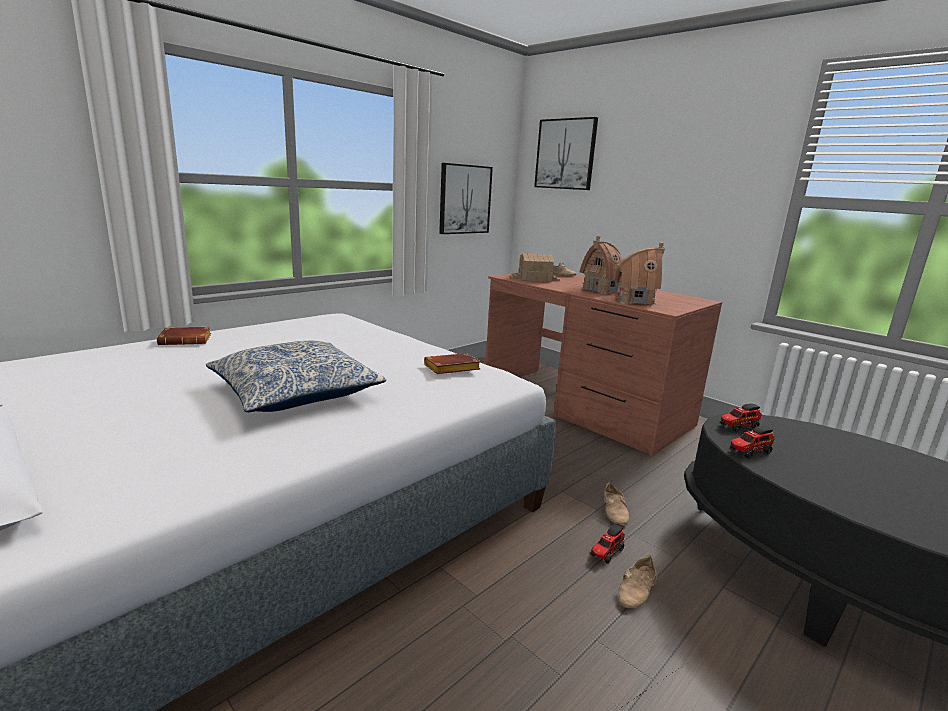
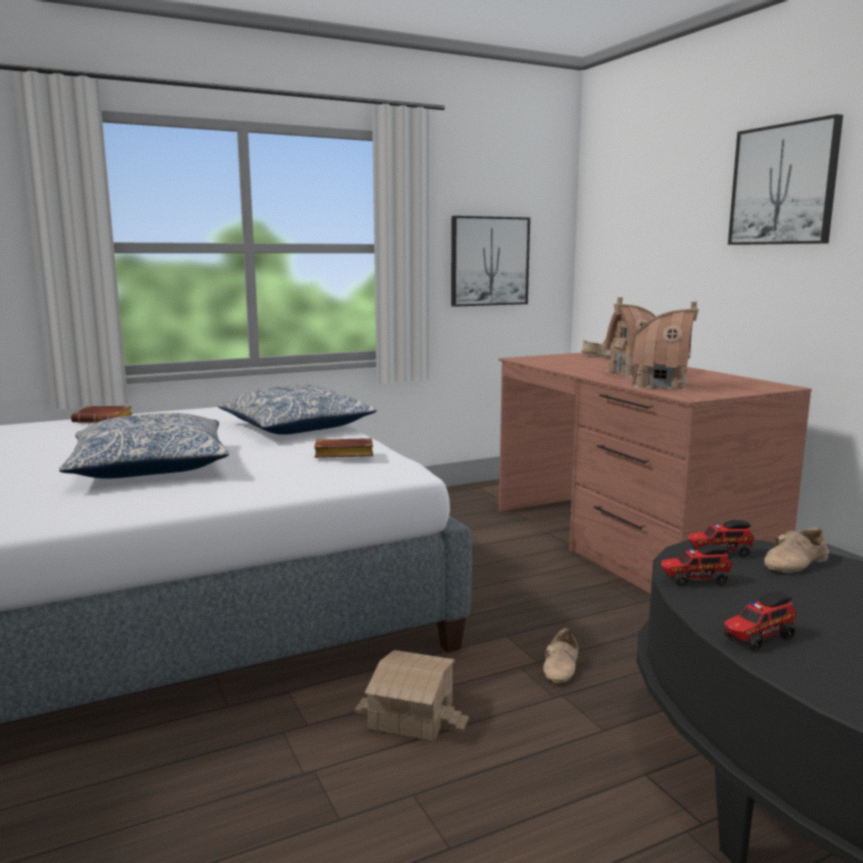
camera: 20 degrees right, 5 degrees down
toy house [509,254,560,282] -> toy house moved to [354,650,469,741]
picture [534,117,598,190] -> picture moved to [728,114,843,245]
toy truck [591,524,625,564] -> toy truck moved to [724,591,796,652]
beige shoe [618,555,657,608] -> beige shoe moved to [764,527,829,573]
none -> pillow [218,384,377,435]

